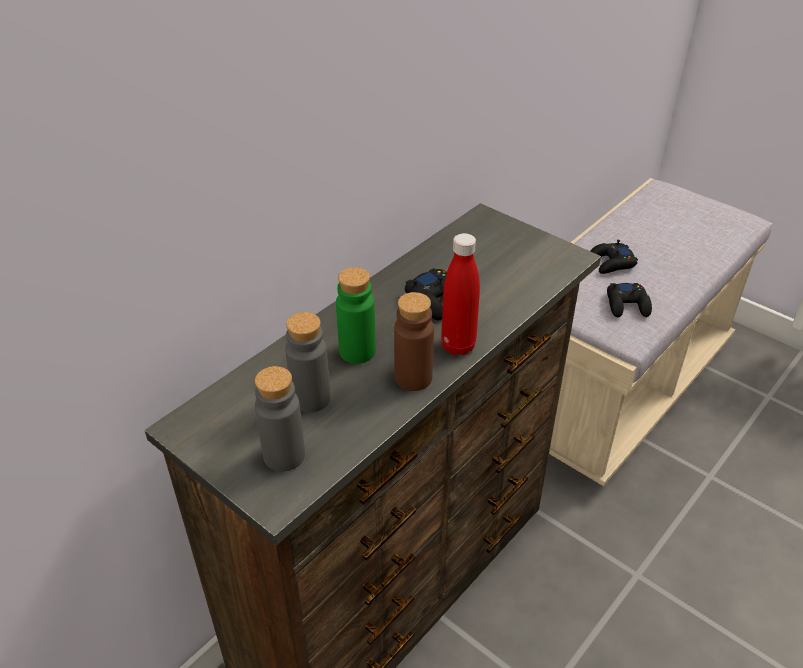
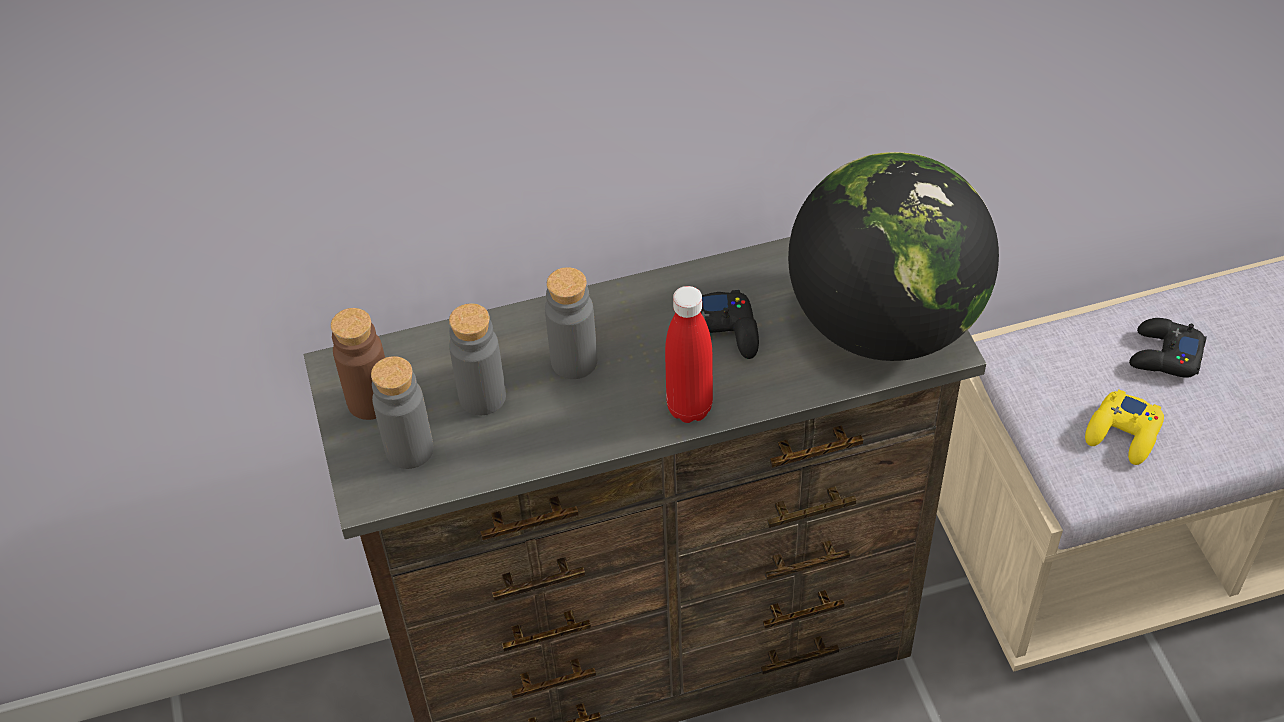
camera: 35 degrees right, 10 degrees up
green bottle [336,267,376,364] -> grey bottle [545,267,597,379]
brown bottle [394,292,434,391] -> brown bottle moved to [331,308,385,420]
black game controller [607,283,652,317] -> yellow game controller [1085,390,1164,465]
none -> globe [788,152,999,361]

